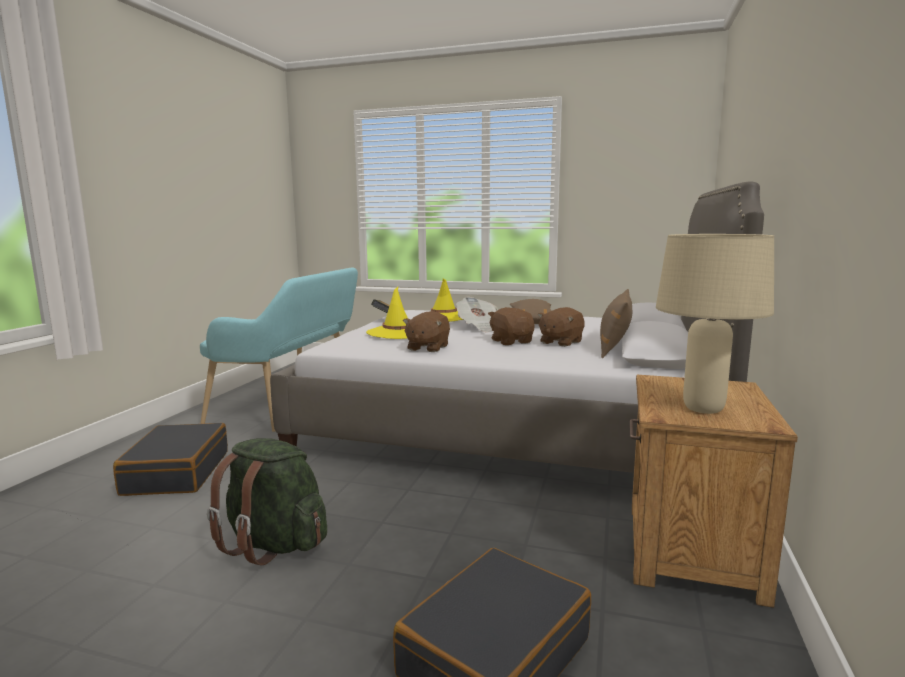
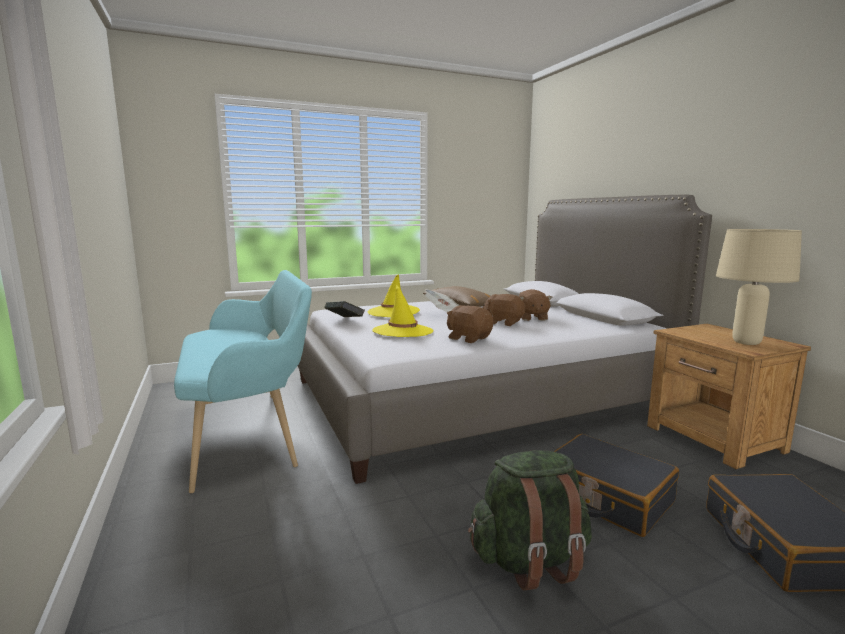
camera: 40 degrees left, 0 degrees up
black suitcase [113,423,228,496] -> black suitcase moved to [554,434,679,537]
brown plush toy [403,311,450,352] -> brown plush toy turned 150 degrees clockwise [447,305,493,343]
brown pillow [600,289,632,358] -> none

